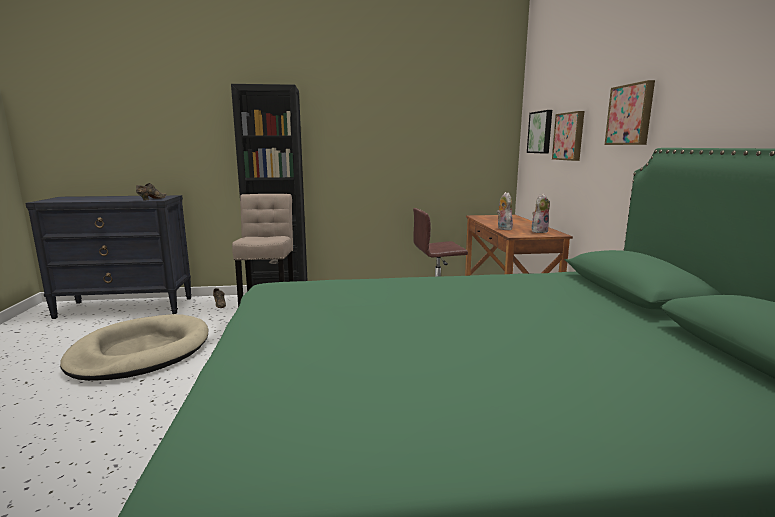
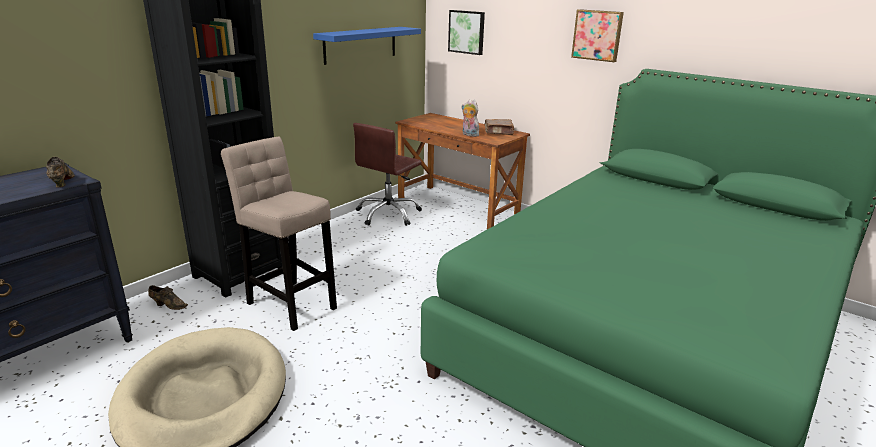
camera: 45 degrees left, 10 degrees up
plush toy [532,194,550,233] -> brown book [485,119,514,135]
picture [552,111,584,161] -> none
none -> blue shelf [313,27,421,65]

